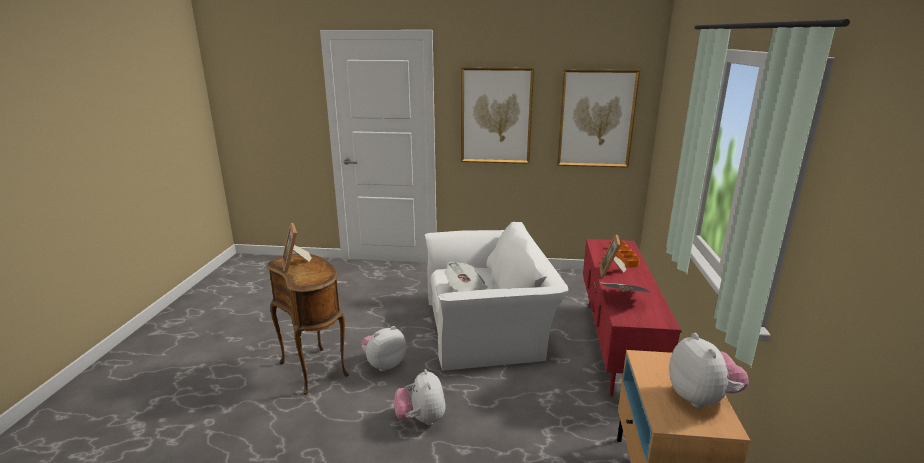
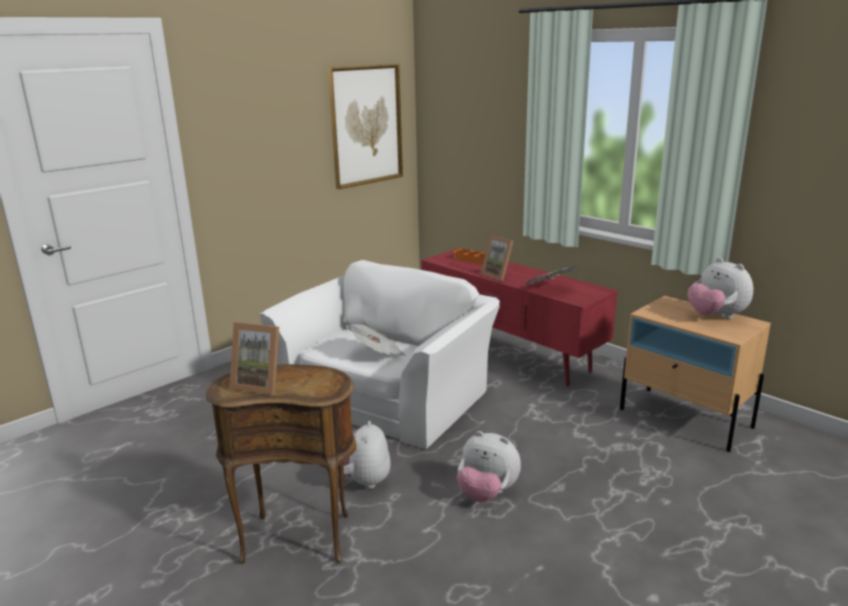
camera: 50 degrees left, 0 degrees up
picture [461,67,534,164] -> none
plush toy [669,333,749,408] -> plush toy turned 150 degrees counterclockwise [688,258,753,319]

